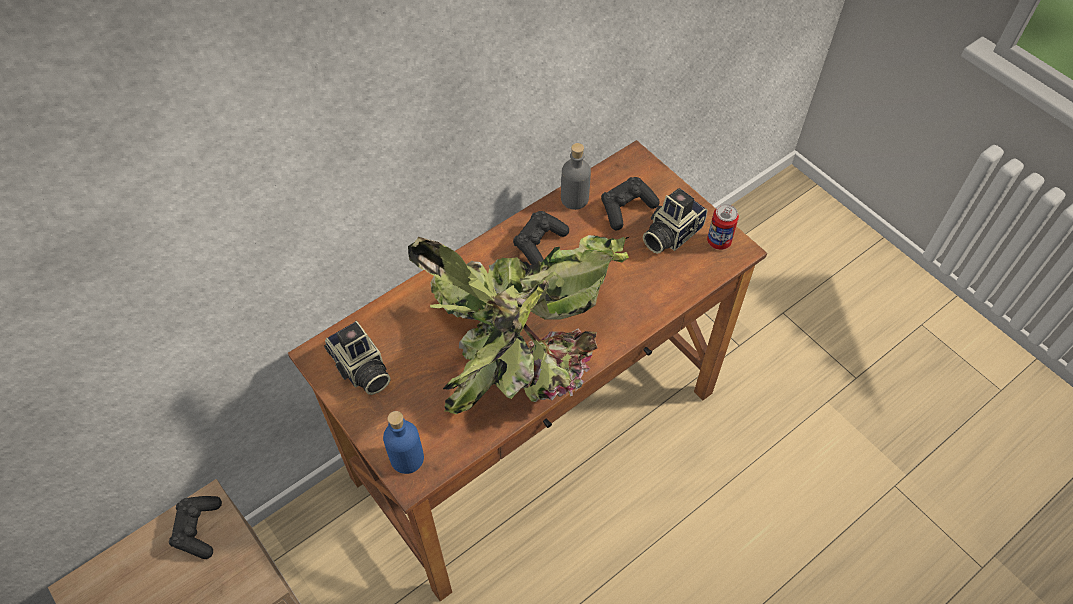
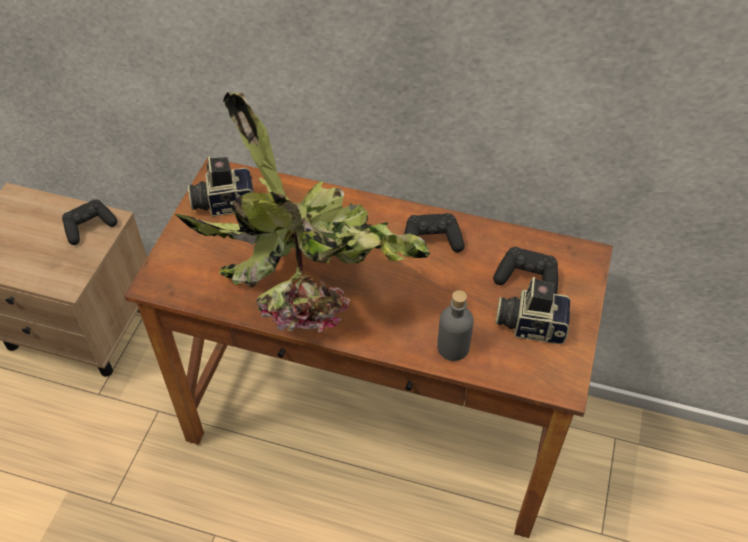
camera: 55 degrees right, 5 degrees down
camera [324,321,390,395] -> camera turned 60 degrees clockwise [188,157,254,217]
blue bottle [383,411,424,474] -> none
grey bottle [561,143,591,210] -> grey bottle moved to [437,290,474,361]
can [707,204,739,250] -> none

